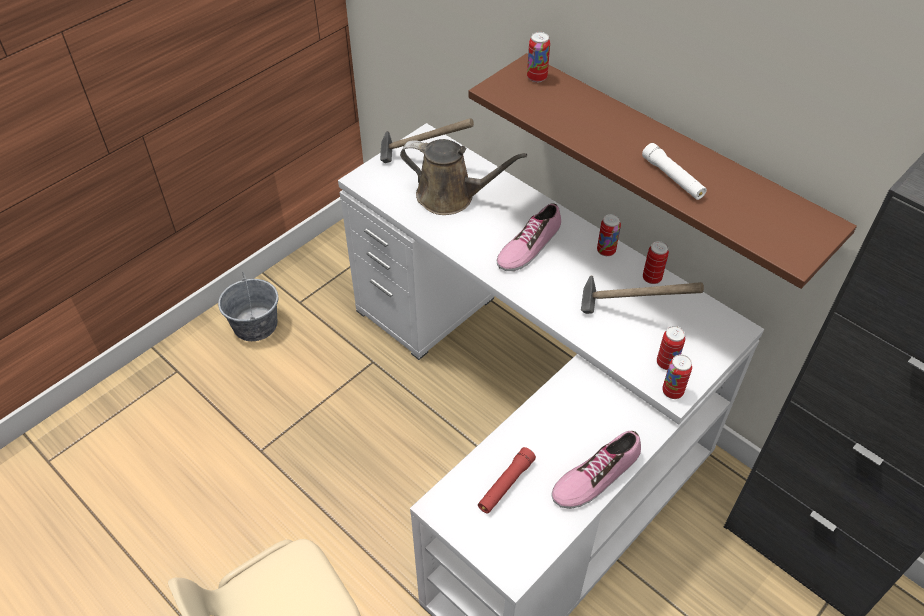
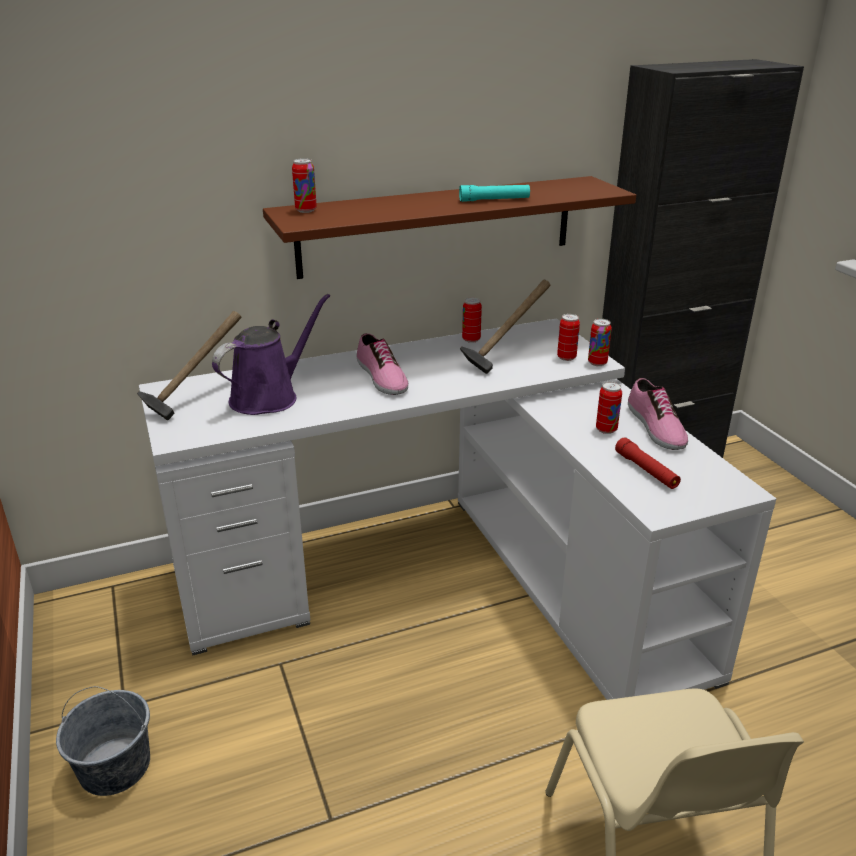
camera: 65 degrees left, 20 degrees down
brown watering can [400,139,527,215] -> purple watering can [212,294,330,415]
can [597,214,621,256] -> can moved to [596,382,622,434]
white flashlight [642,143,707,200] -> turquoise flashlight [459,185,530,202]

